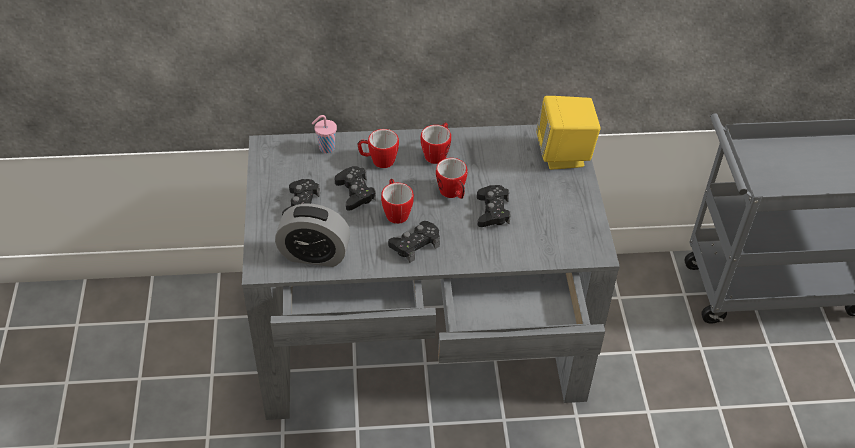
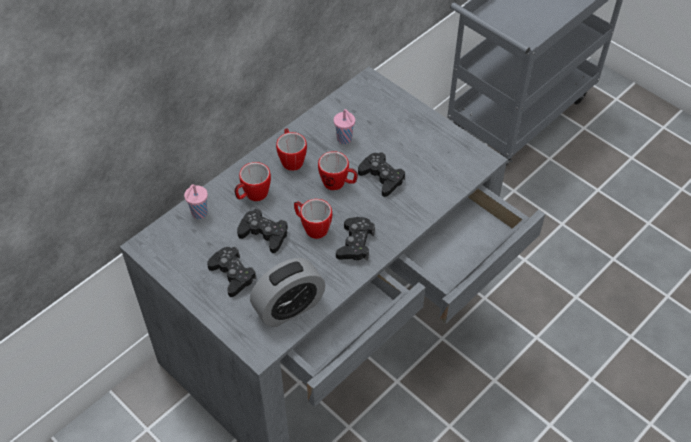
camera: 40 degrees left, 5 degrees up
yellow speaker [536,96,601,170] -> none
none -> pink cup [334,109,355,144]

